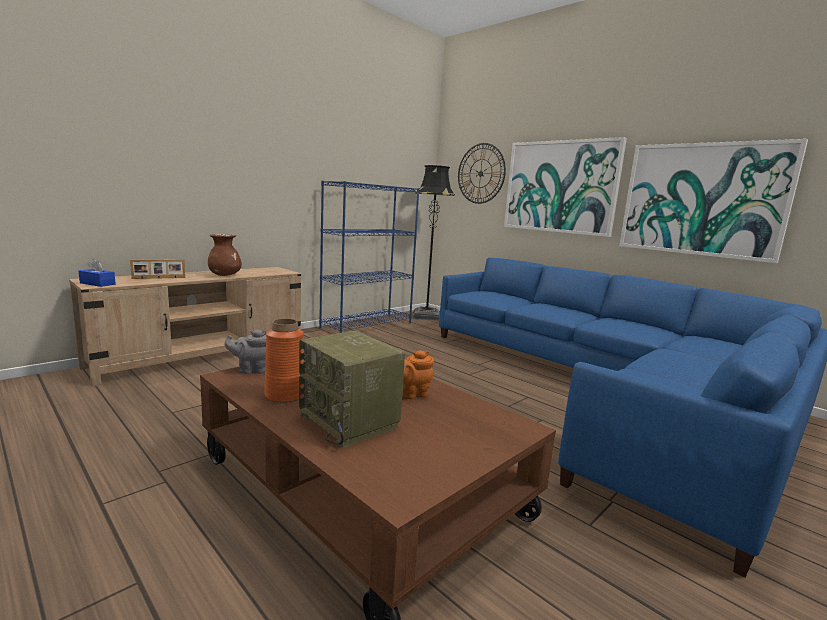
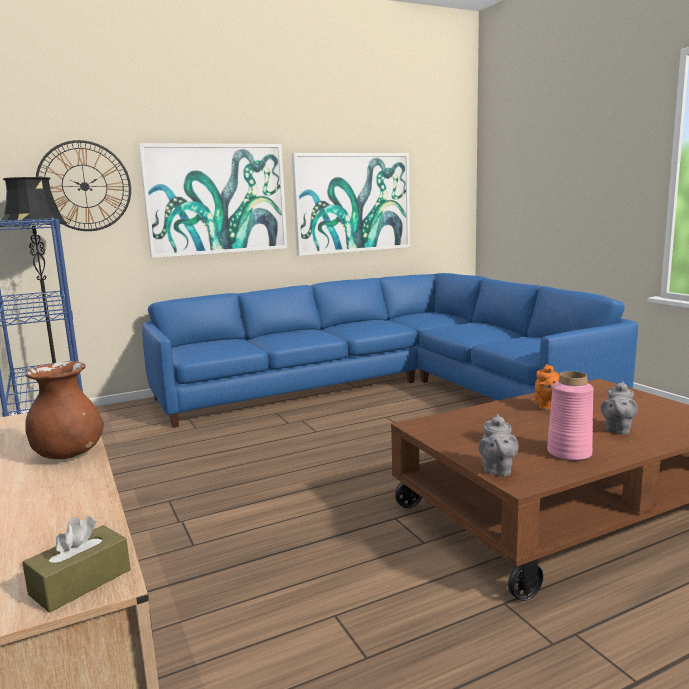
camera: 70 degrees left, 0 degrees up
blue tissue box [79,259,116,287] -> brown tissue box [22,516,130,612]
picture frame [130,259,185,279] -> none
orange vase [265,319,304,403] -> pink vase [547,371,594,461]
radio [299,331,405,448] -> grey teapot [600,381,638,435]

